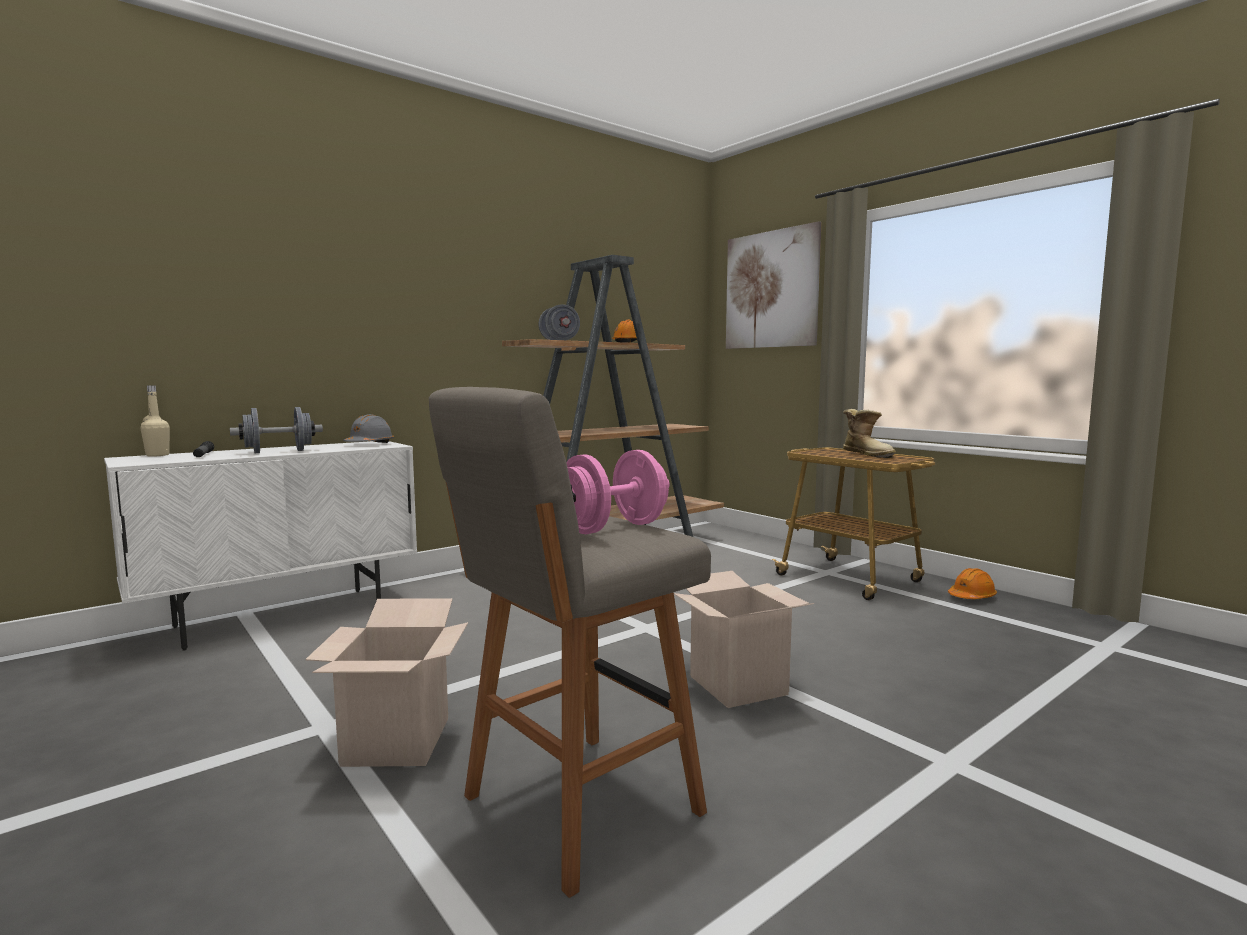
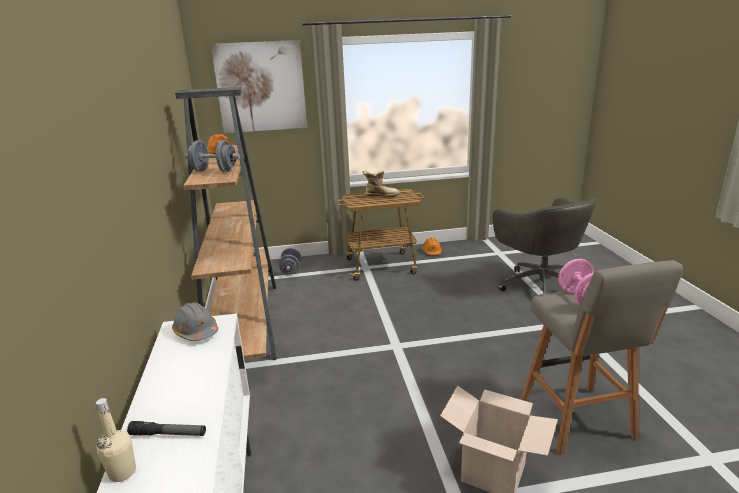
camera: 60 degrees left, 15 degrees up
grey dumbbell [230,407,323,453] -> grey dumbbell moved to [278,248,301,275]
cardboard box [674,571,814,708] -> none
none -> grey office chair [493,198,597,294]

